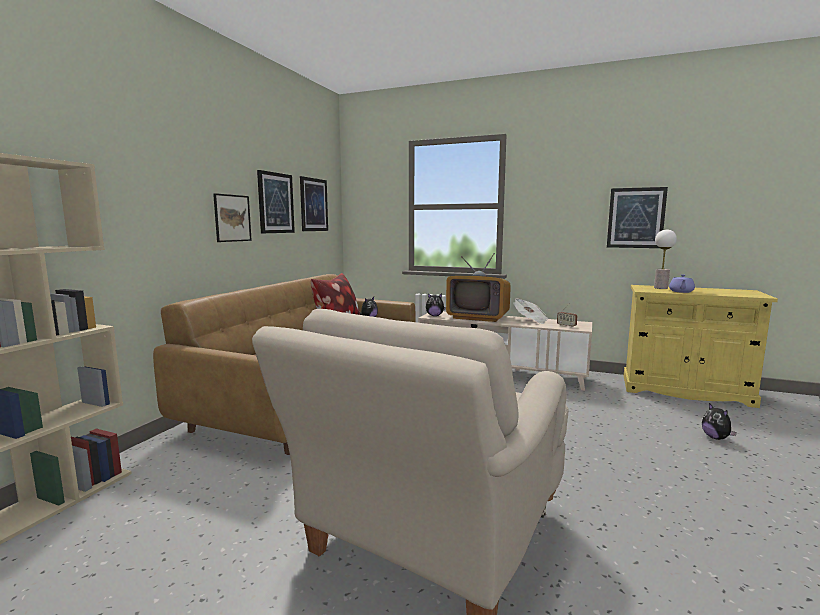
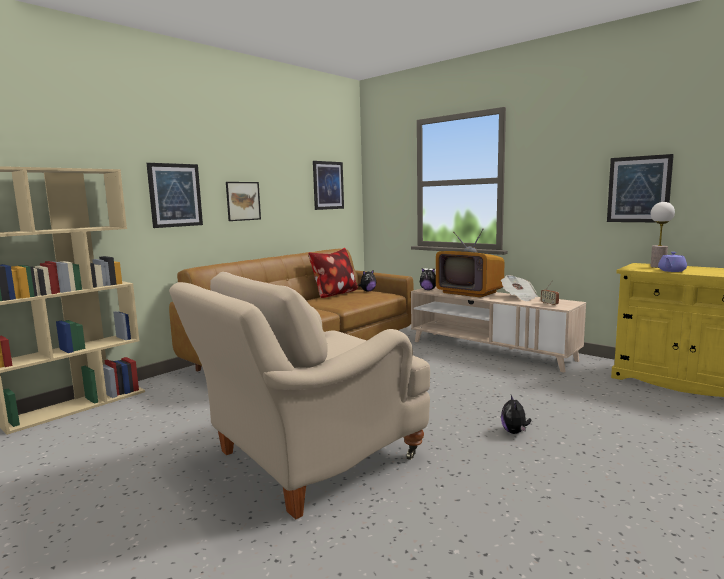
camera: 20 degrees right, 0 degrees up
picture [257,170,295,233] -> picture moved to [146,163,203,228]
plush toy [702,403,737,440] -> plush toy moved to [501,395,532,434]

